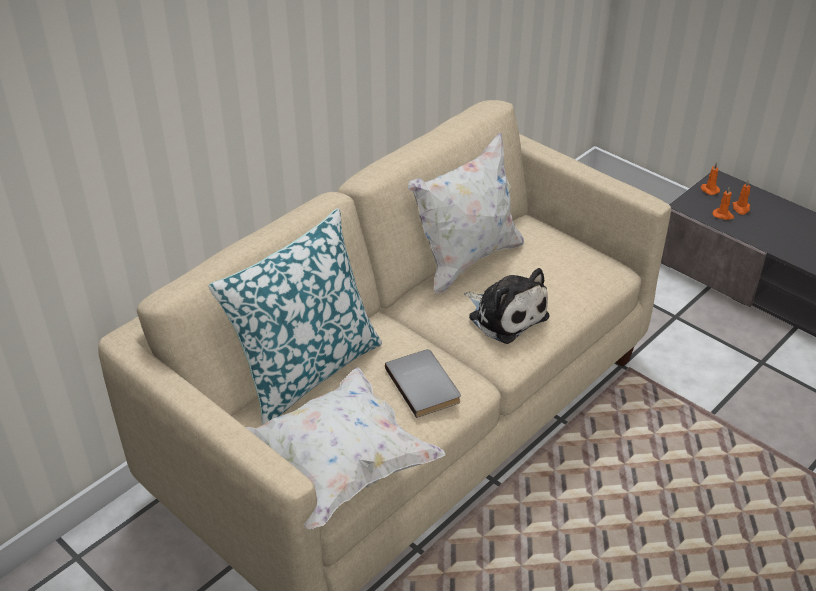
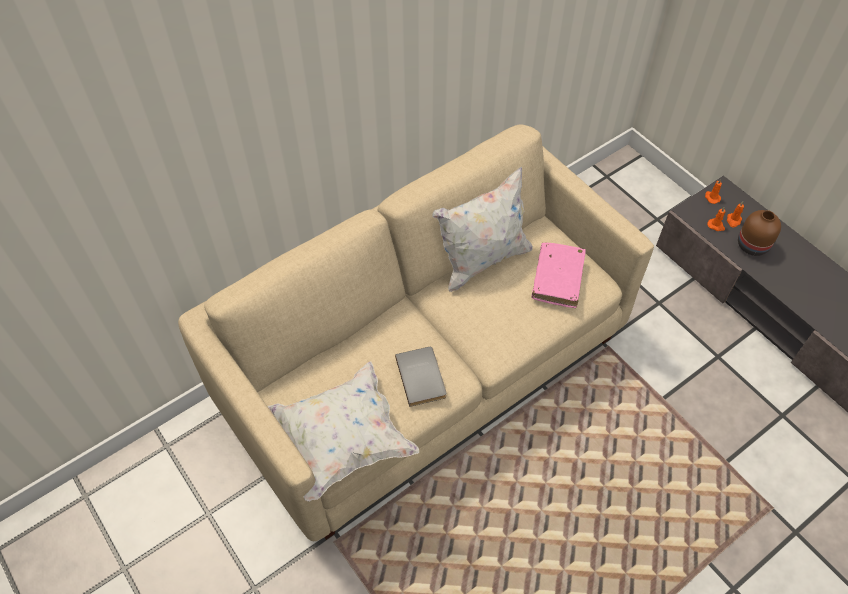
camera: 10 degrees right, 15 degrees up
pillow [208,208,382,425] -> none
plush toy [464,268,550,344] -> none
none -> pink book [532,243,586,308]
none -> brown vase [738,210,781,256]

